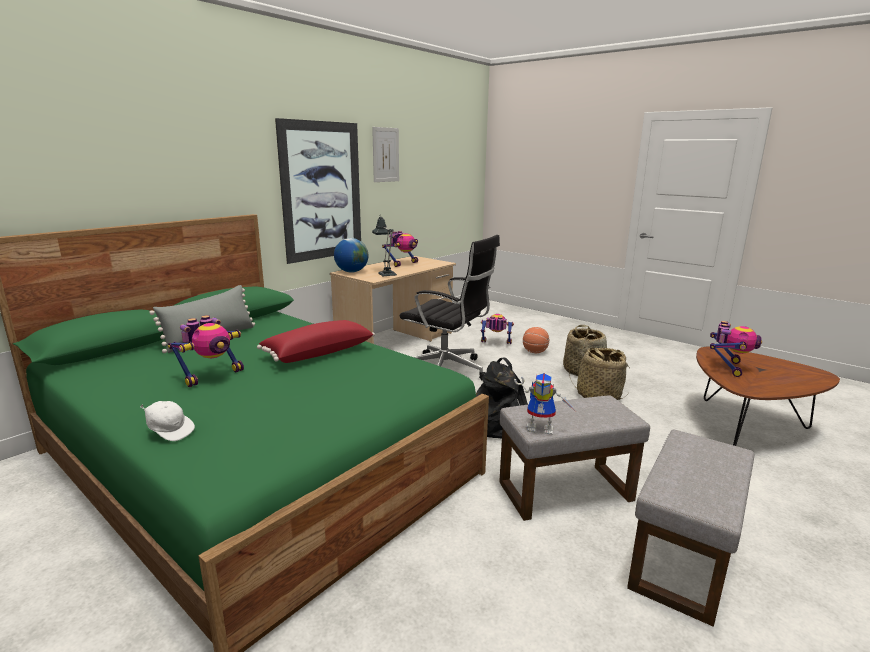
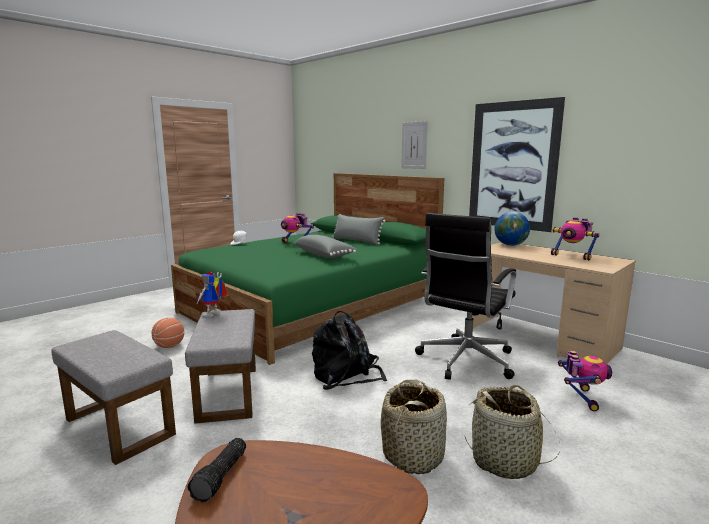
camera: 95 degrees right, 5 degrees down
red pillow [257,320,375,363] -> grey pillow [295,235,357,258]
picture [372,127,399,182] -> picture moved to [401,121,428,169]
table lamp [372,216,397,277] -> none
basketball [523,327,549,353] -> basketball moved to [152,318,184,348]
toy robot [710,321,762,377] -> none
none -> flashlight [188,438,246,503]

